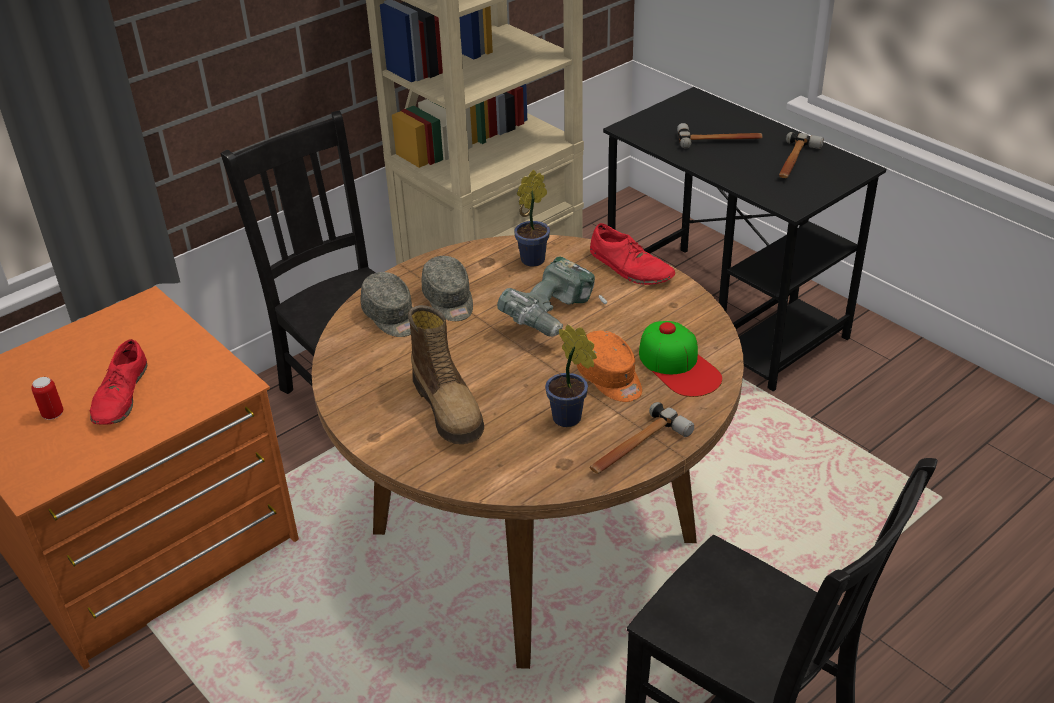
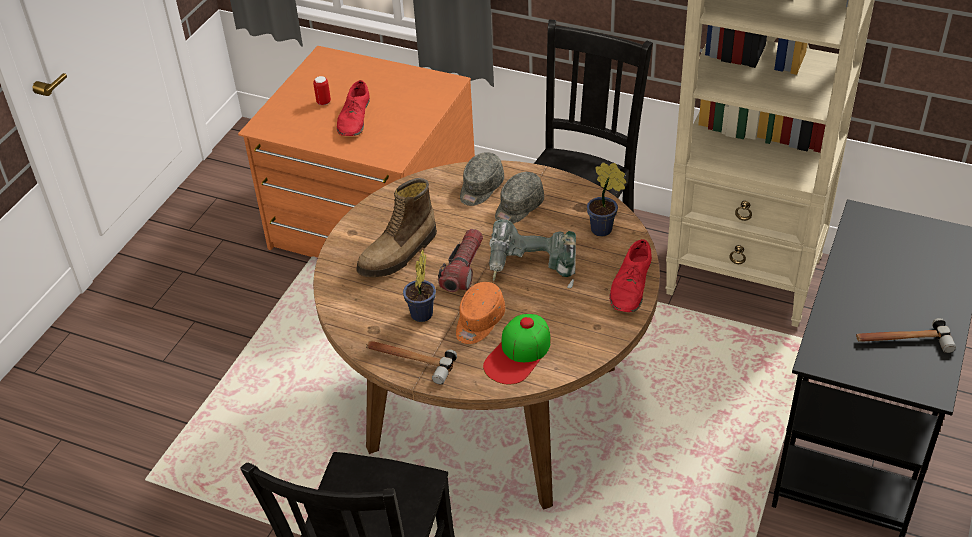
camera: 65 degrees right, 5 degrees up
red shoe [90,339,147,425] -> red shoe turned 60 degrees counterclockwise [337,80,370,136]
hammer [677,123,763,148] -> none
none -> flashlight [438,229,483,292]

